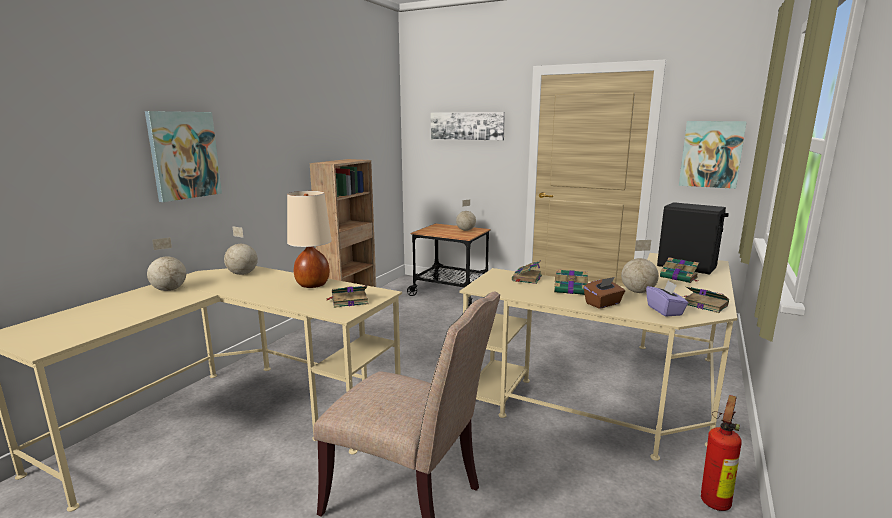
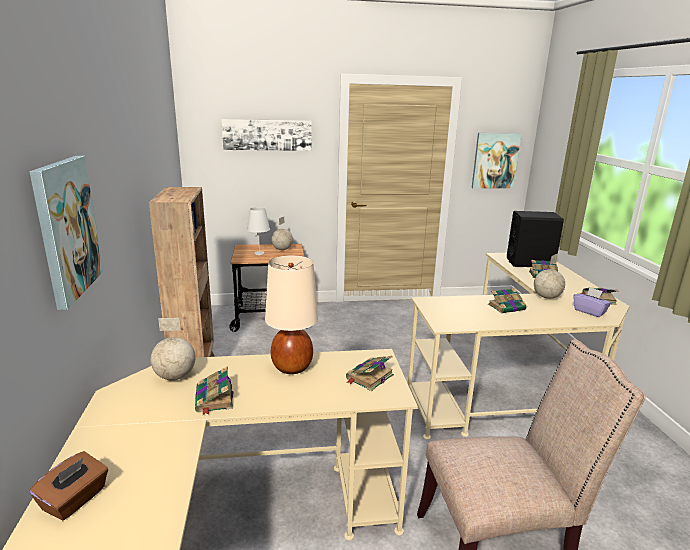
camera: 35 degrees left, 5 degrees up
globe [147,237,186,291] -> none
book [512,260,542,284] -> book moved to [195,367,234,415]
brown tissue box [584,277,625,309] -> brown tissue box moved to [30,451,108,521]
fire extinguisher [701,395,742,511] -> none
none -> white table lamp [247,207,270,255]

